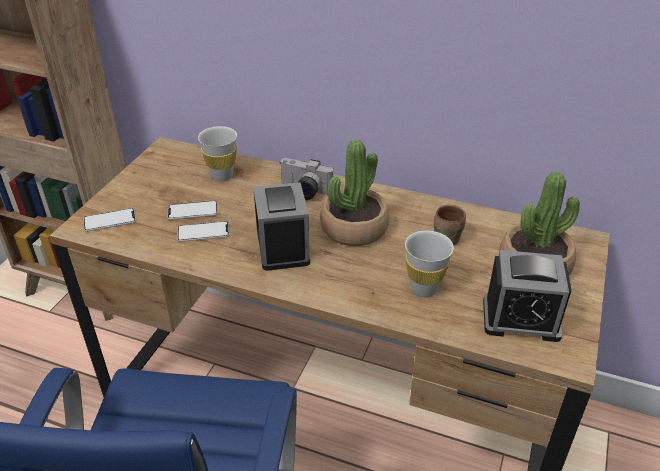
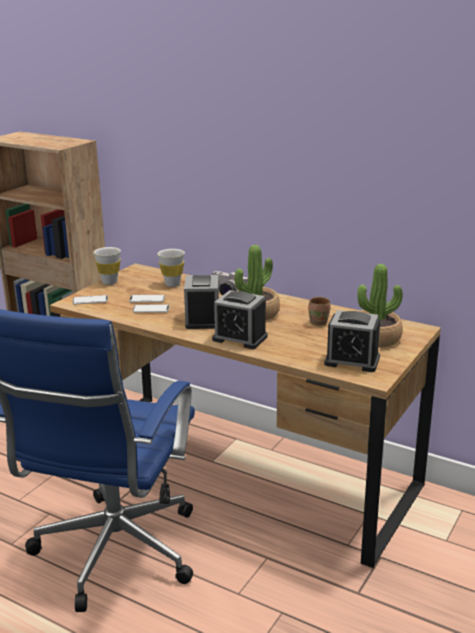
camera: 10 degrees right, 15 degrees down
white cup [405,231,454,297] -> white cup moved to [94,247,121,285]
none -> alarm clock [212,290,268,349]

